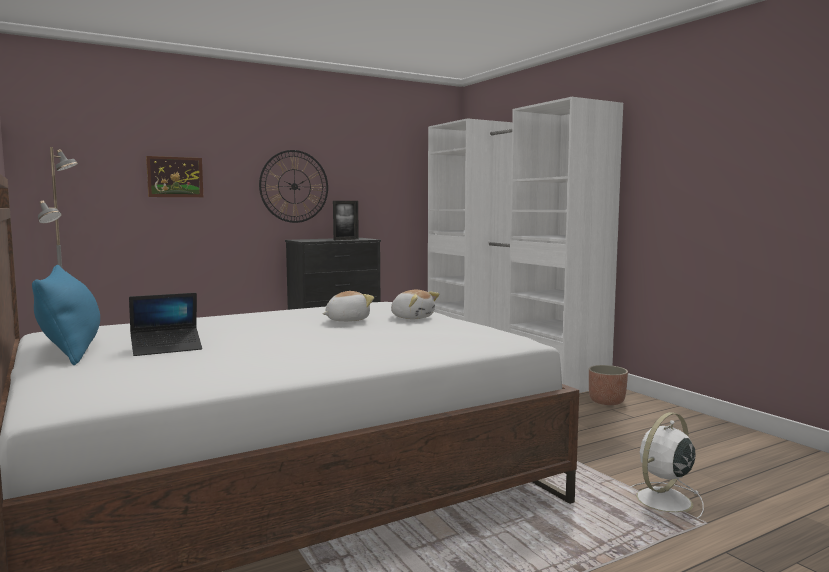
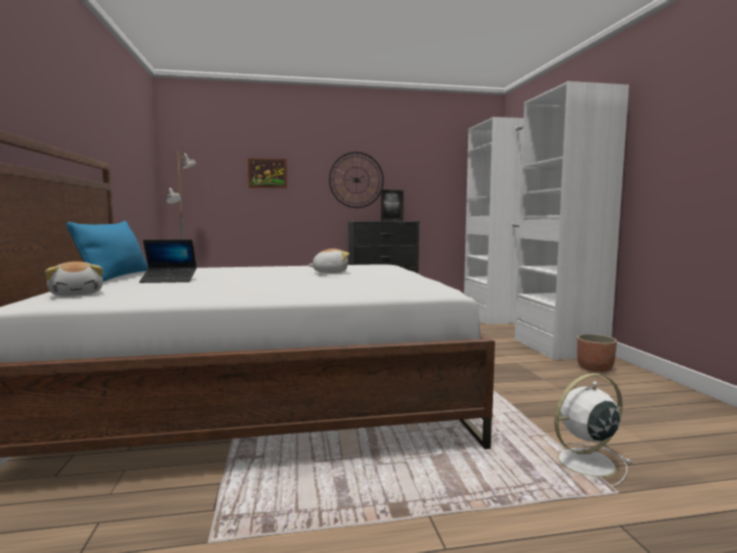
camera: 20 degrees right, 0 degrees up
plush toy [391,290,439,319] -> plush toy moved to [45,261,103,296]

